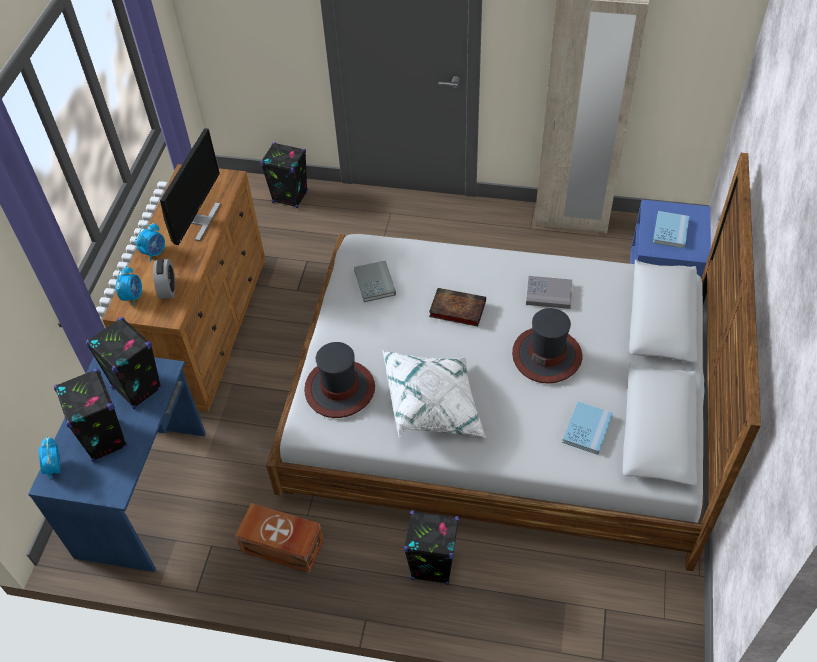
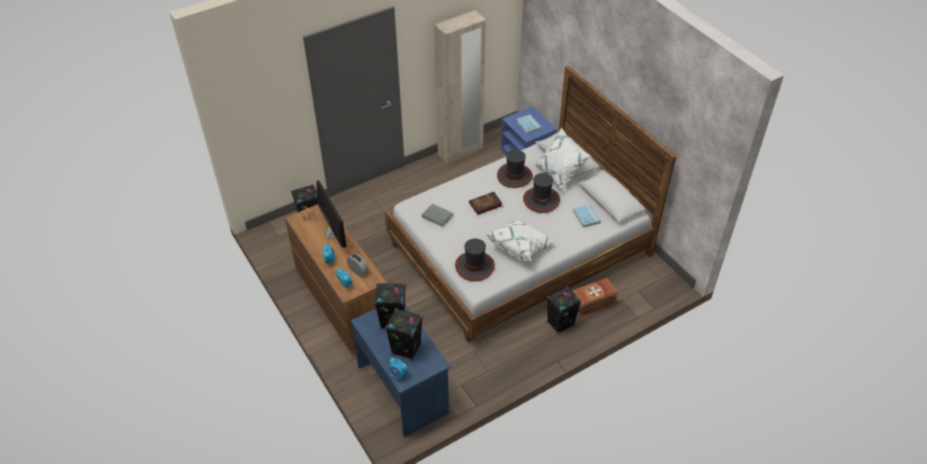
camera: 45 degrees left, 5 degrees down
brown storage box [235,503,323,573] -> brown storage box moved to [572,278,617,317]
grey book [526,276,572,309] -> hat [497,150,533,188]
none -> white pillow [535,127,591,192]

